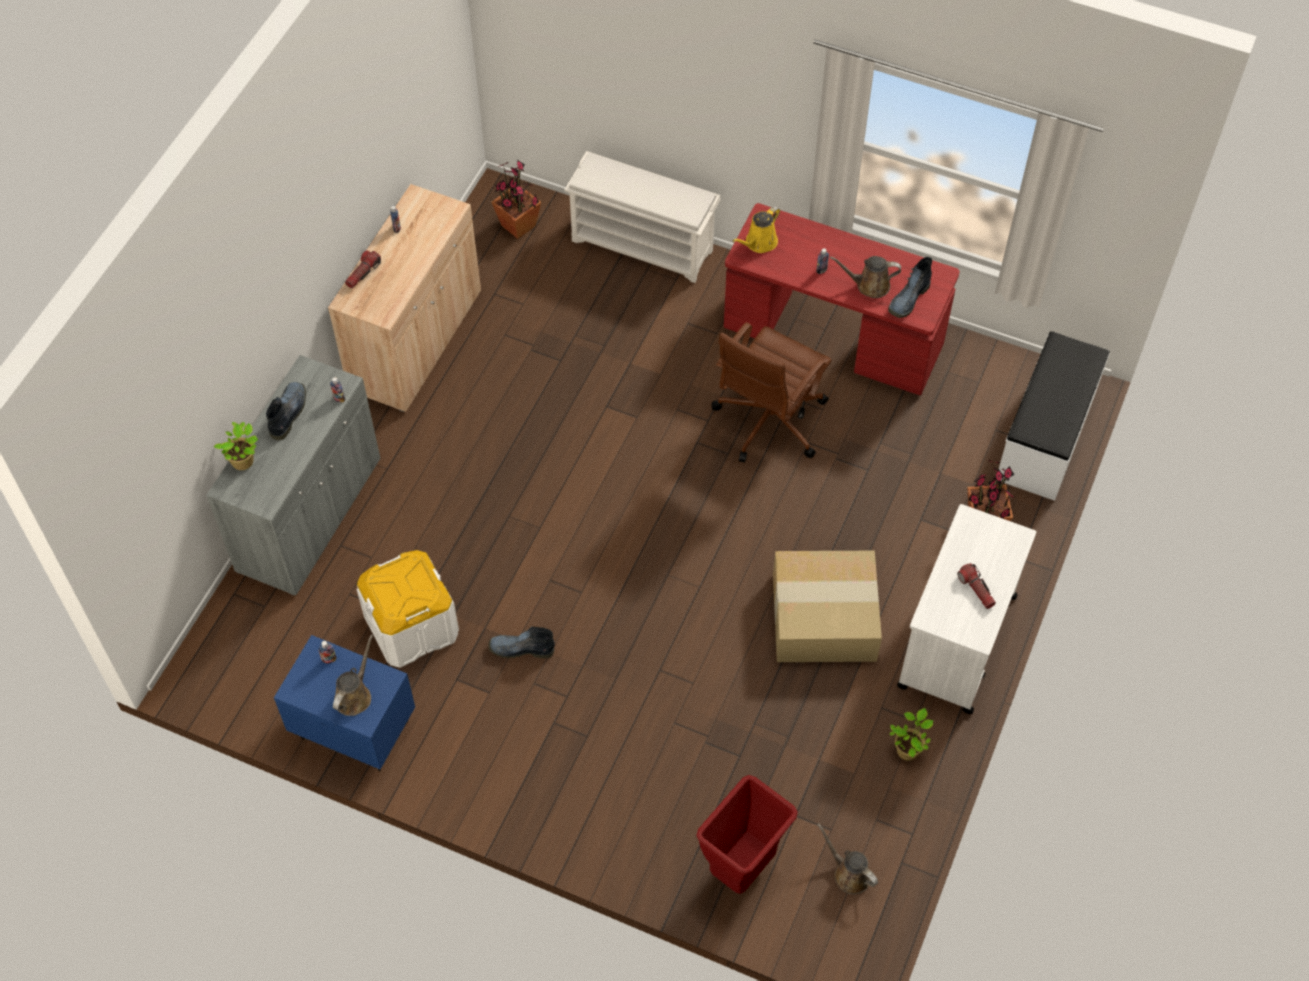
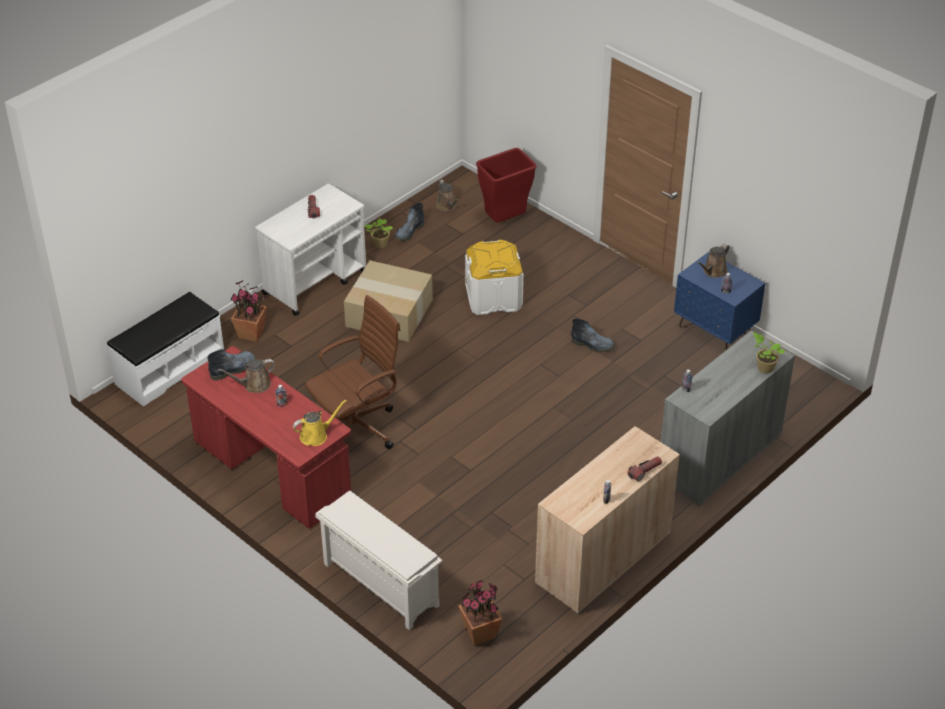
camera: 160 degrees left, 15 degrees down
boot [266,382,306,440] -> boot moved to [394,203,424,241]
white storage box [357,550,459,668] -> white storage box moved to [465,240,524,315]
brown watering can [830,256,901,298] -> brown watering can turned 135 degrees clockwise [218,359,275,393]

